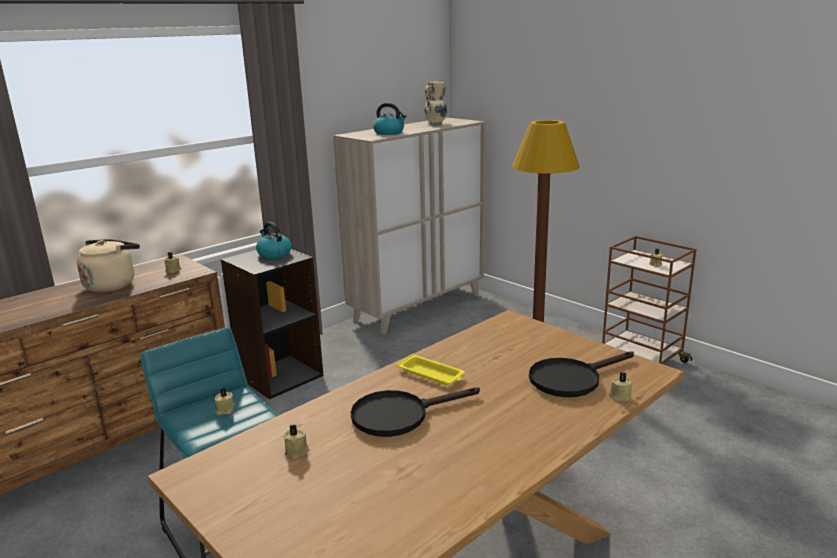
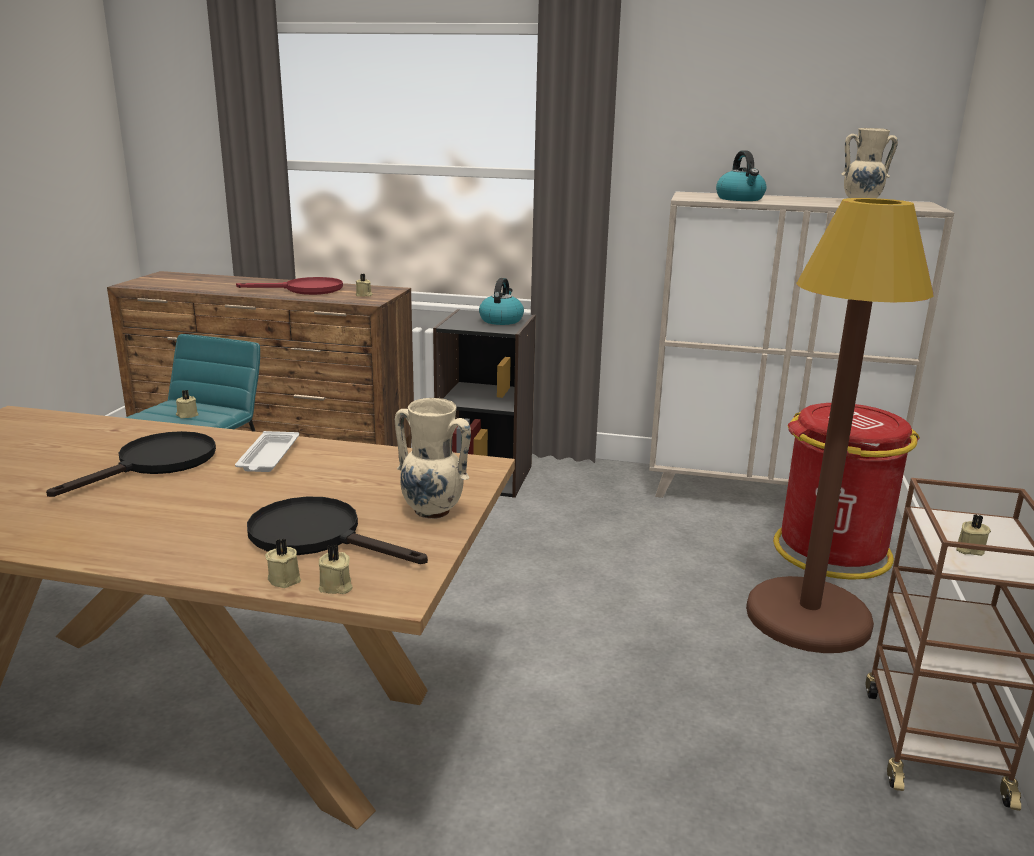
camera: 55 degrees right, 0 degrees up
beige kettle [76,239,140,292] -> red frying pan [236,277,343,295]
beige candle [283,424,309,459] -> beige candle moved to [319,545,353,594]
black frying pan [351,387,480,437] -> black frying pan turned 90 degrees clockwise [46,431,216,497]
yellow tray [397,354,465,386] -> white tray [235,431,299,472]
none -> beige vase [395,398,471,519]
none -> red trash can [773,403,920,580]

